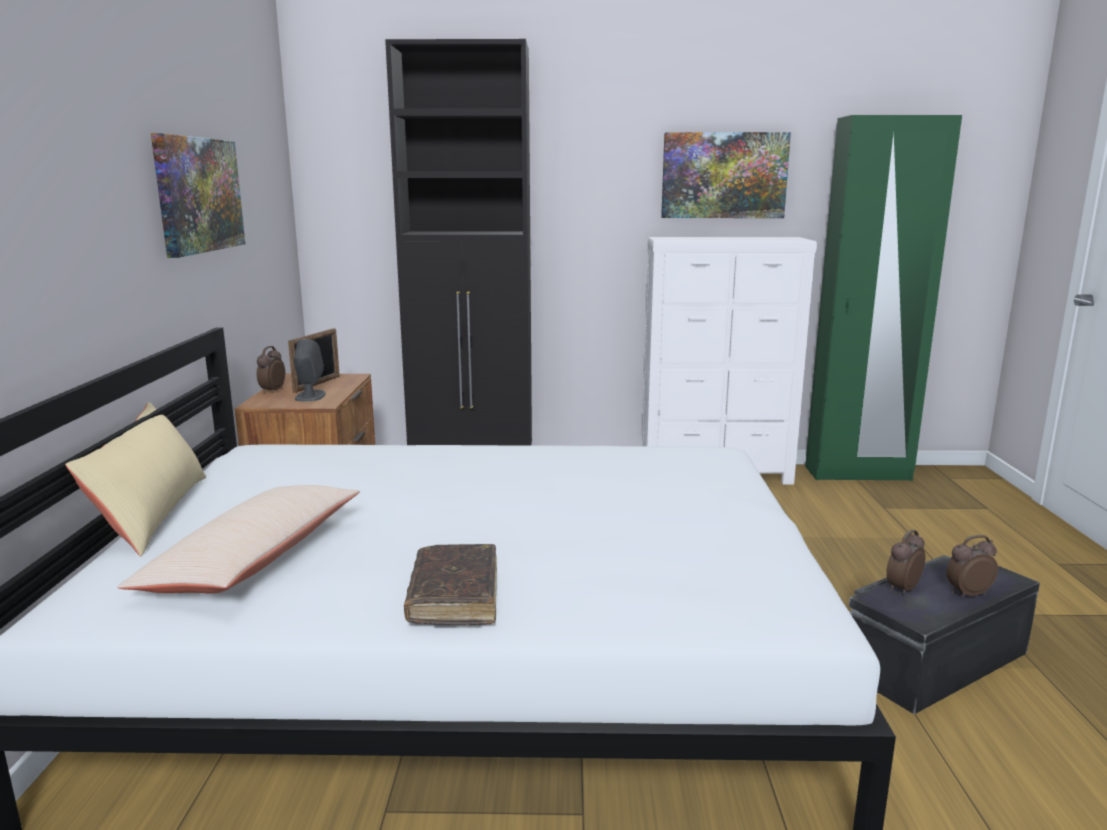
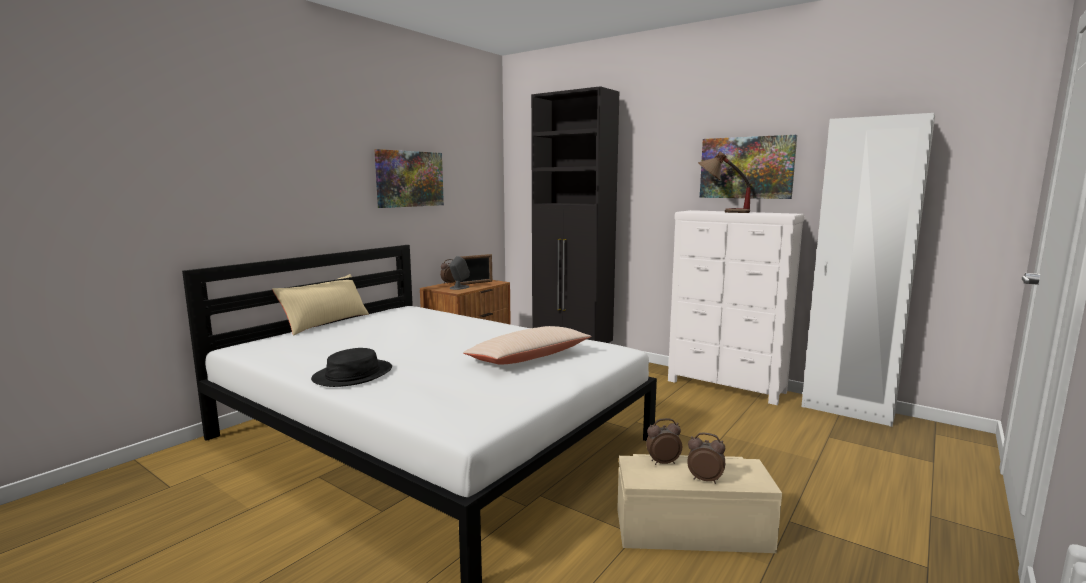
camera: 35 degrees right, 5 degrees down
beige pillow [118,485,360,594] -> beige pillow moved to [463,326,592,365]
brown book [404,544,497,625] -> black hat [311,348,392,387]
green wardrobe [805,115,962,481] -> white wardrobe [801,113,935,427]
black storage box [849,555,1040,714] -> beige storage box [617,454,782,553]
none -> table lamp [698,152,751,213]

